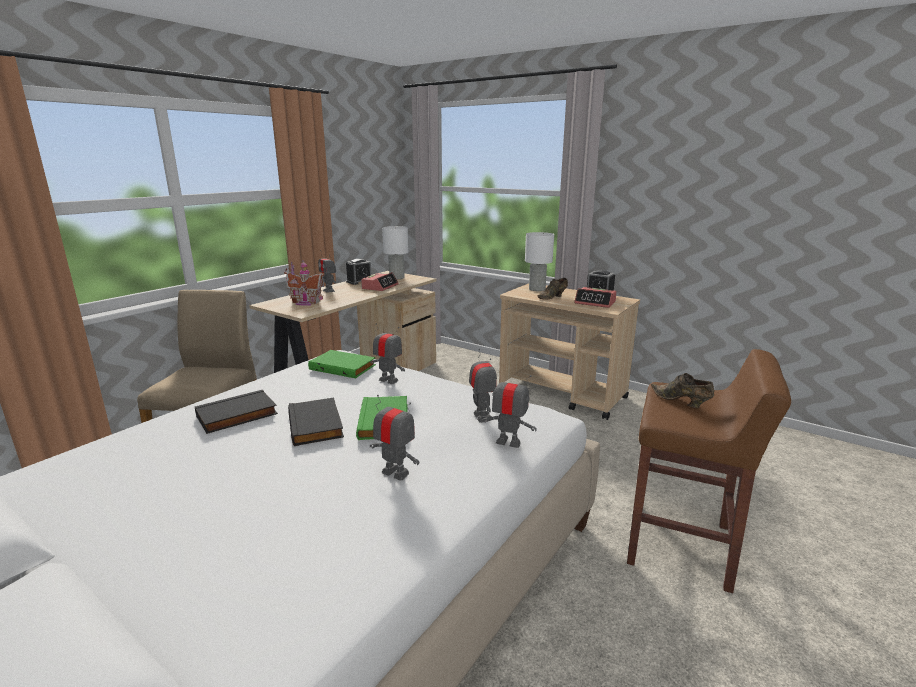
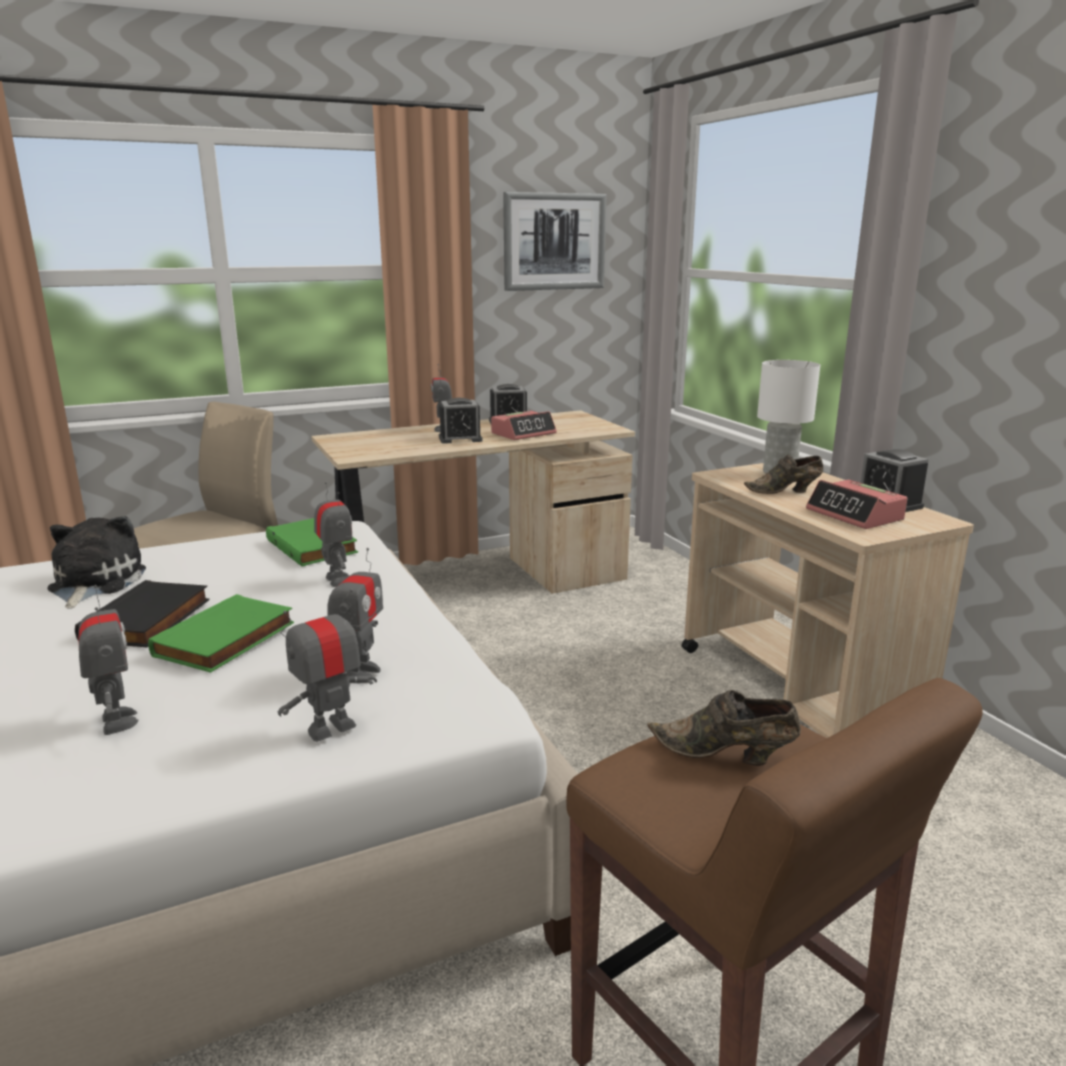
camera: 30 degrees right, 0 degrees up
black book [195,390,278,434] -> plush toy [47,516,146,609]
toy house [284,260,325,306] -> none
white table lamp [382,226,408,279] -> none
toy robot [482,372,537,448] -> toy robot turned 90 degrees counterclockwise [278,589,377,742]
brown shoe [651,373,715,408] -> brown shoe turned 60 degrees counterclockwise [647,690,801,766]
none -> alarm clock [439,398,482,444]
none -> picture [503,192,607,291]

